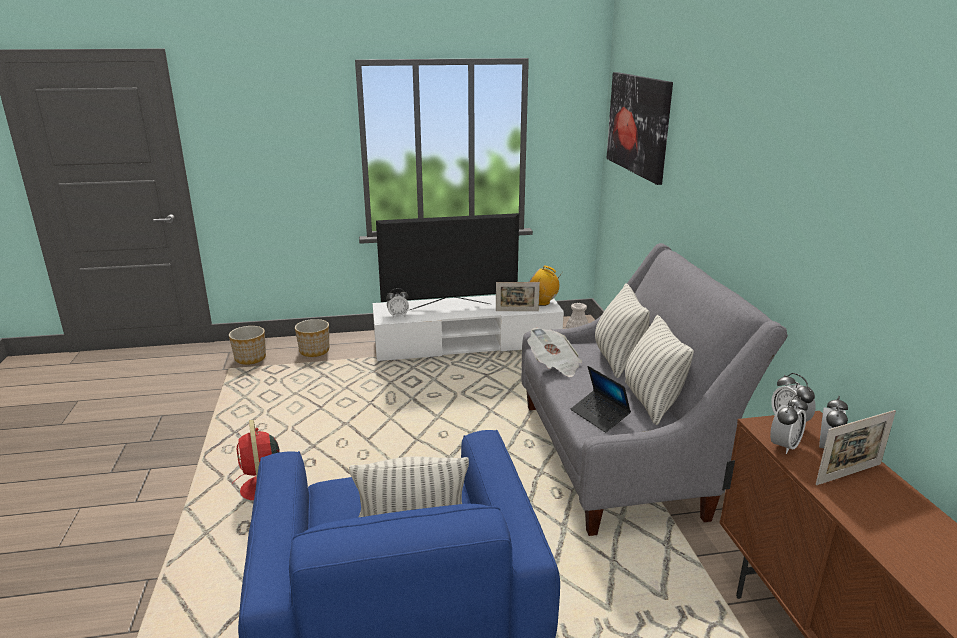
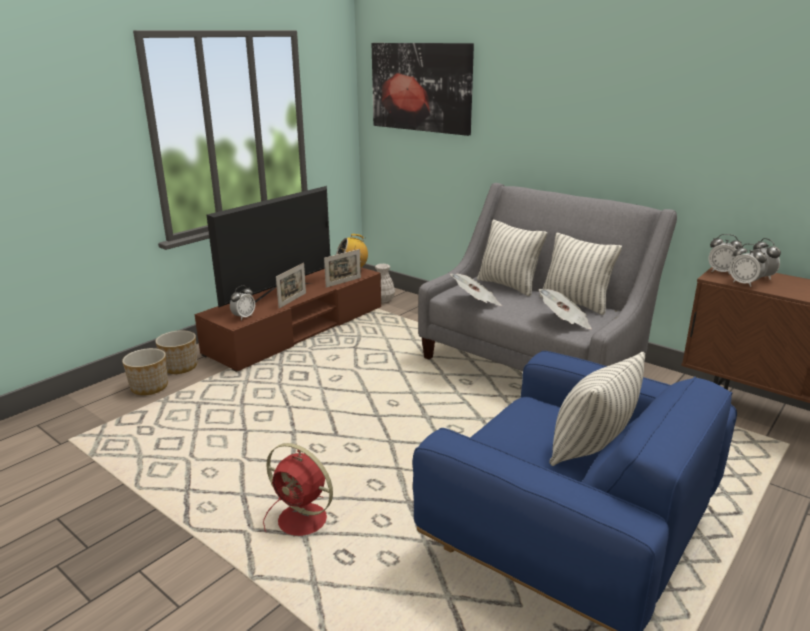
camera: 40 degrees left, 0 degrees up
planter [229,326,266,365] -> planter moved to [155,330,197,374]
white tv stand [373,295,564,361] -> brown tv stand [194,267,381,372]
laptop [571,366,631,433] -> newspaper [539,289,592,329]
alarm clock [770,395,808,454] -> alarm clock turned 135 degrees clockwise [730,244,767,287]
picture frame [816,410,896,485] -> picture frame moved to [276,263,306,308]

